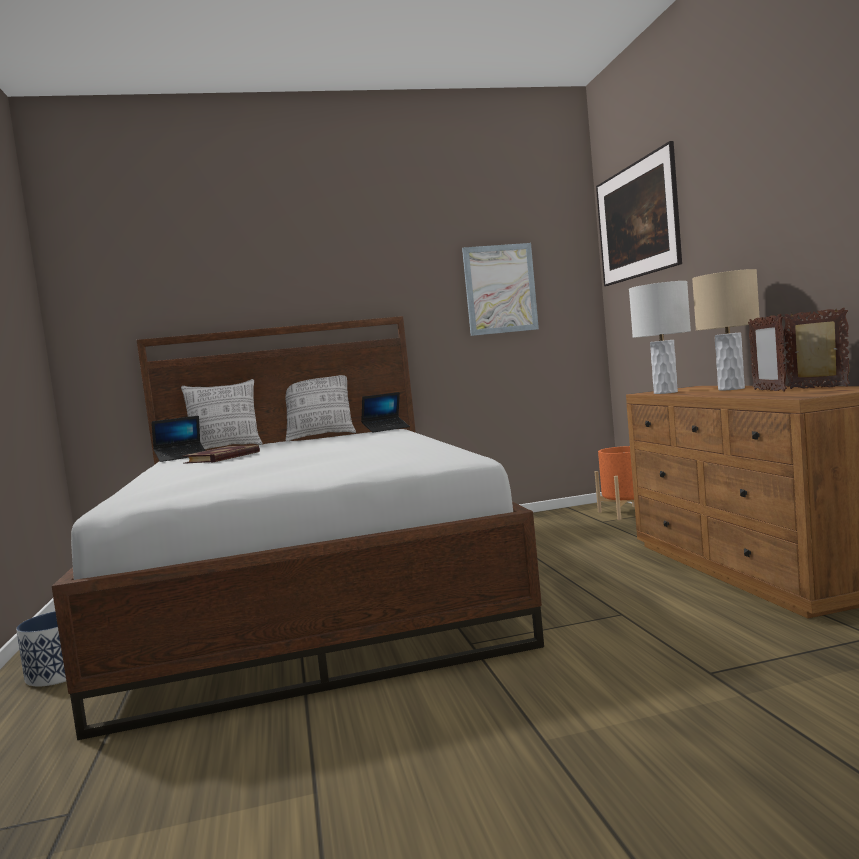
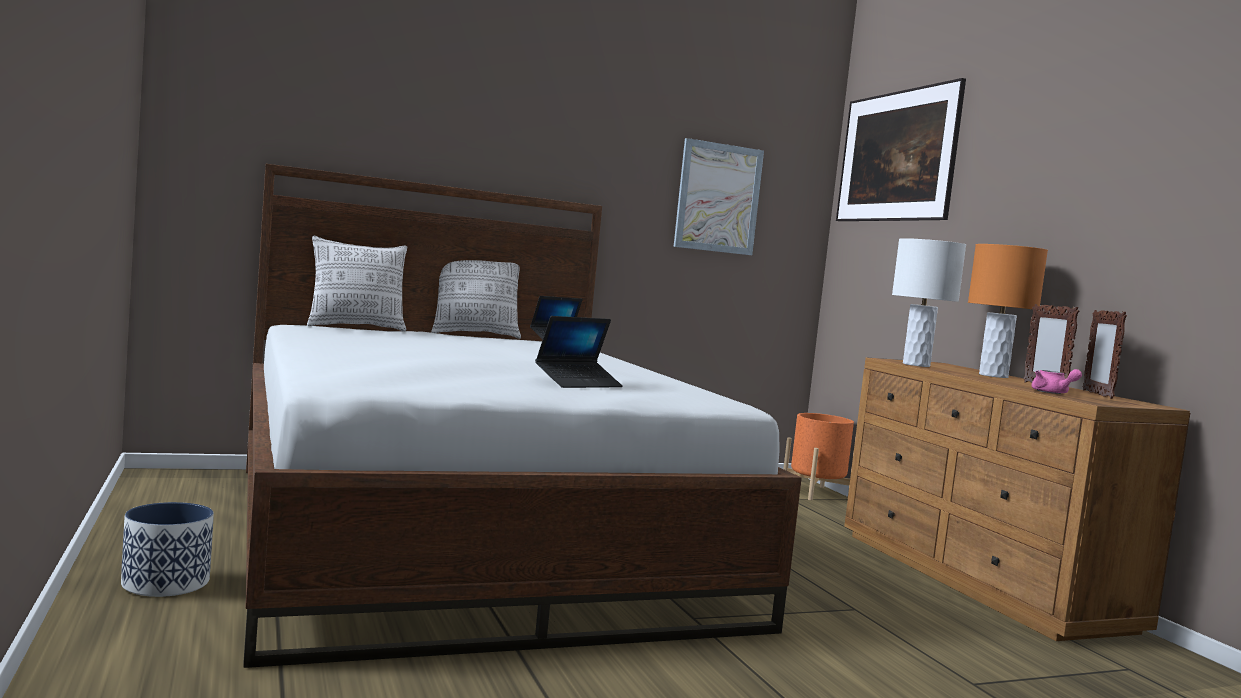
camera: 10 degrees left, 0 degrees up
laptop [152,416,206,462] -> laptop moved to [535,316,623,388]
book [182,445,260,464] -> none
beige table lamp [692,269,760,391] -> orange table lamp [968,244,1048,378]
picture frame [783,308,850,389] -> picture frame turned 135 degrees counterclockwise [1083,310,1127,399]
none -> pink teapot [1031,369,1082,394]

